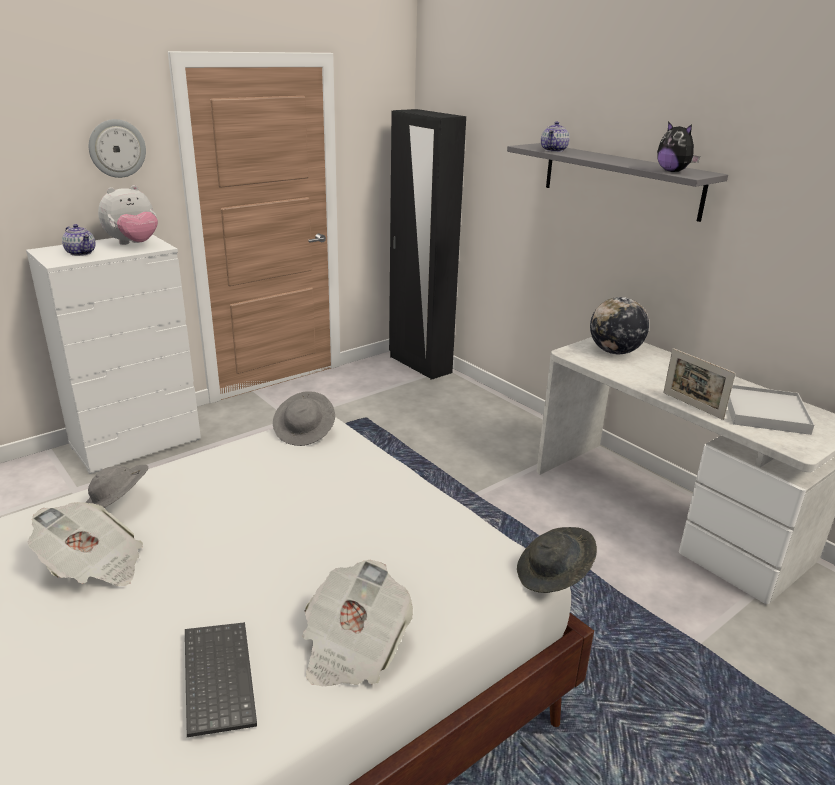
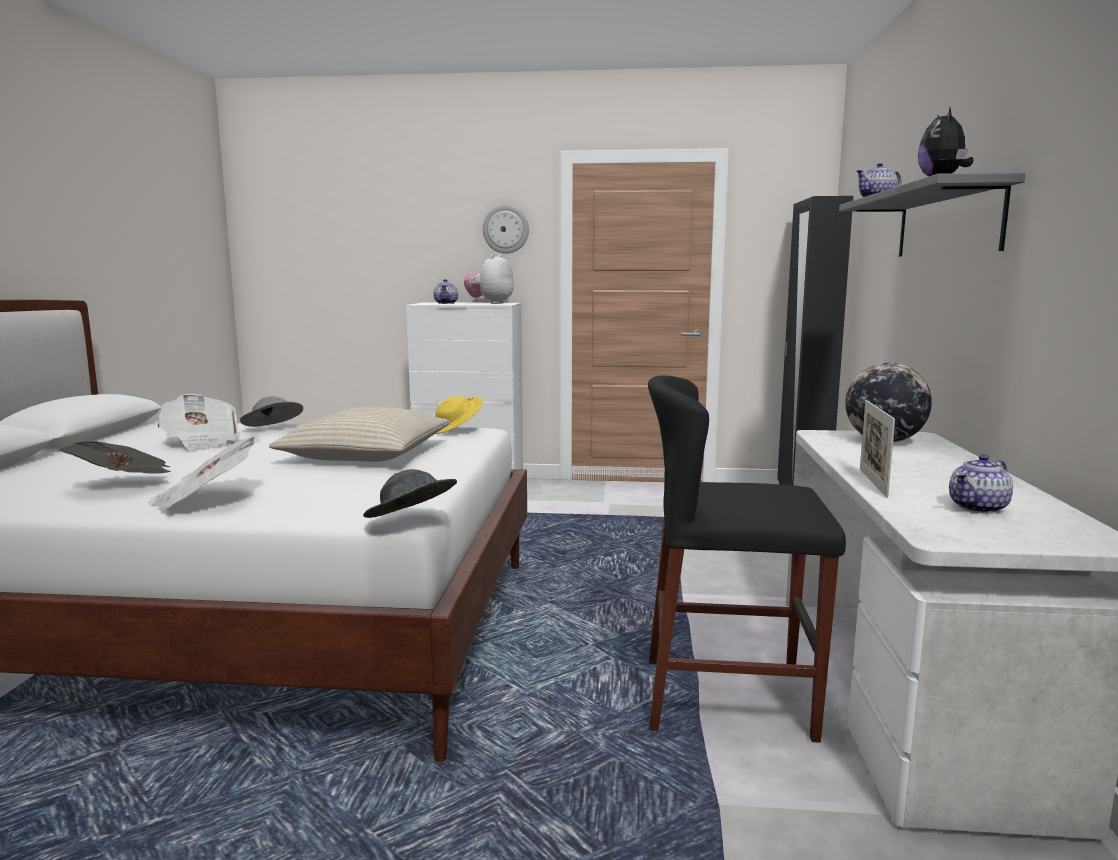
camera: 45 degrees right, 15 degrees down
plush toy [98,185,158,245] -> plush toy turned 105 degrees clockwise [464,254,514,304]
keyboard [185,622,257,737] -> newspaper [59,441,171,474]
grey hat [273,391,335,446] -> yellow hat [436,396,483,434]
white tray [728,385,815,435] -> teapot [949,454,1013,514]
none -> beige pillow [269,407,450,462]
none -> black stool [648,375,846,743]

